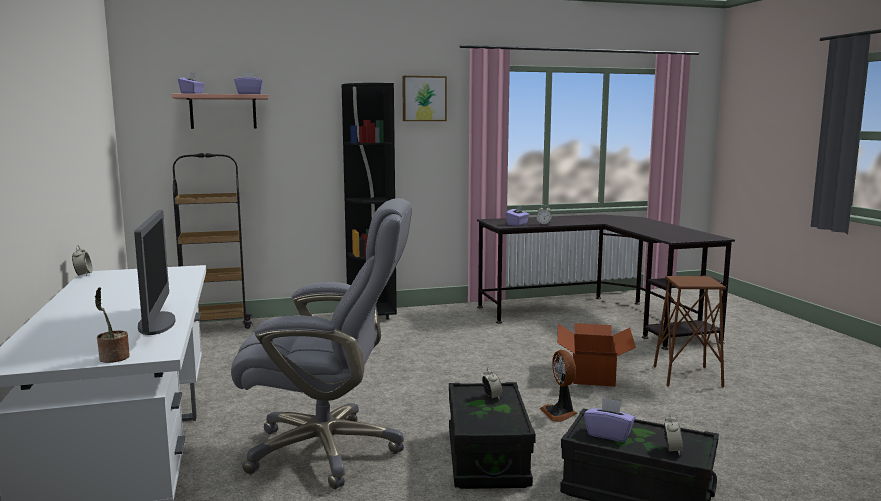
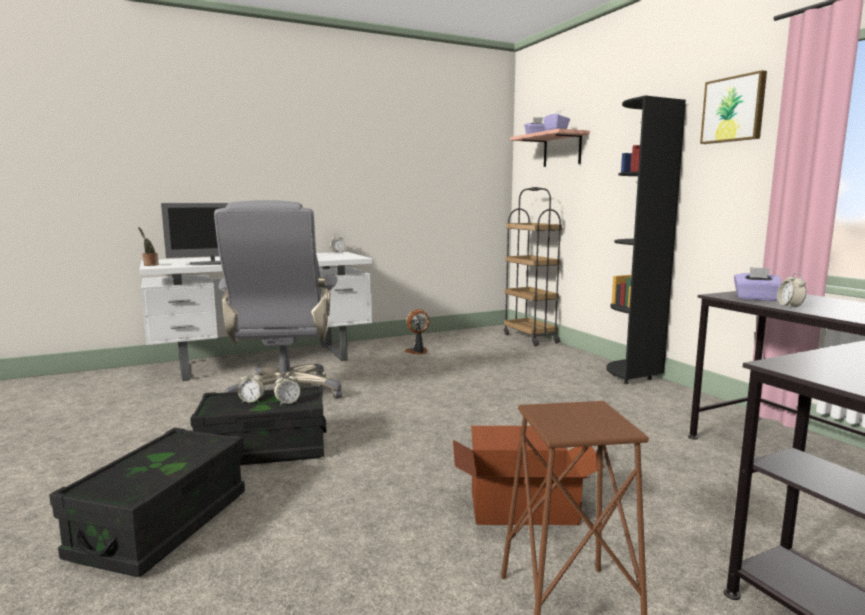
camera: 80 degrees right, 0 degrees up
fan [540,350,577,422] -> fan moved to [404,309,430,355]
purple tissue box [584,397,635,442] -> none
alarm clock [664,414,683,456] -> alarm clock moved to [238,370,265,403]

